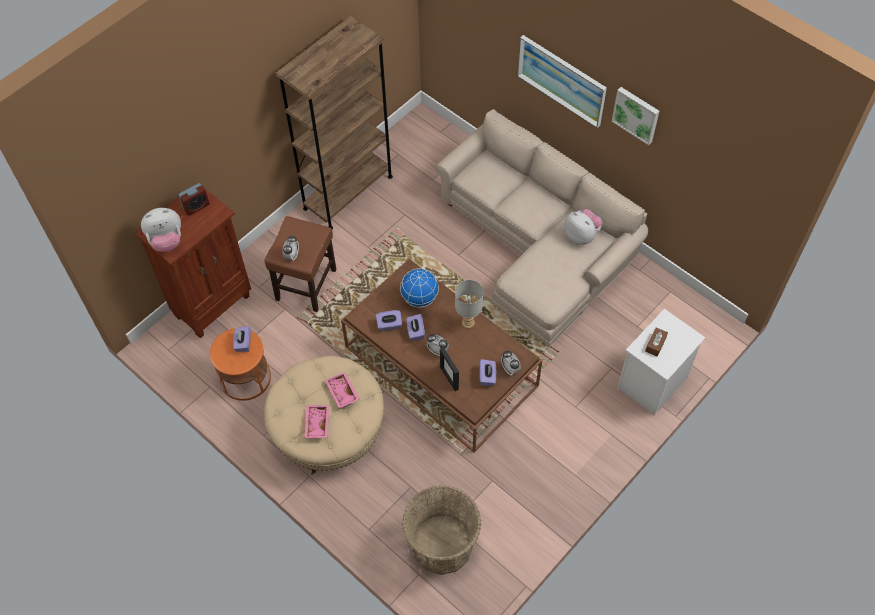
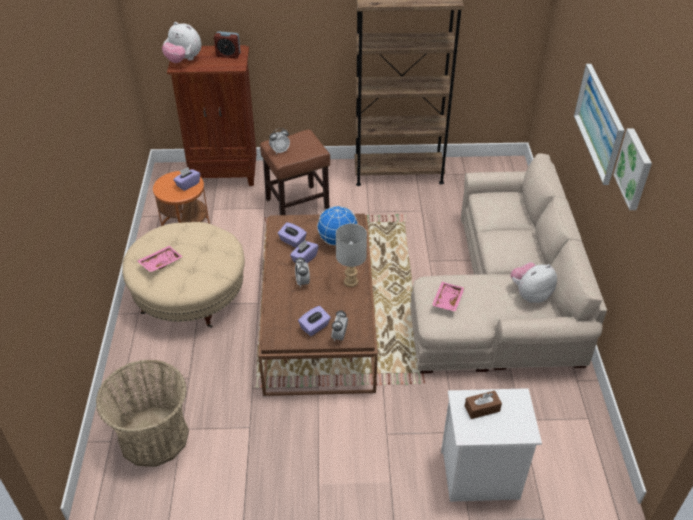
camera: 45 degrees right, 15 degrees down
pink tray [325,372,360,408] -> pink tray moved to [432,282,465,312]
picture frame [440,347,459,391] -> none
plush toy [564,209,603,245] -> plush toy turned 120 degrees counterclockwise [511,262,557,303]

